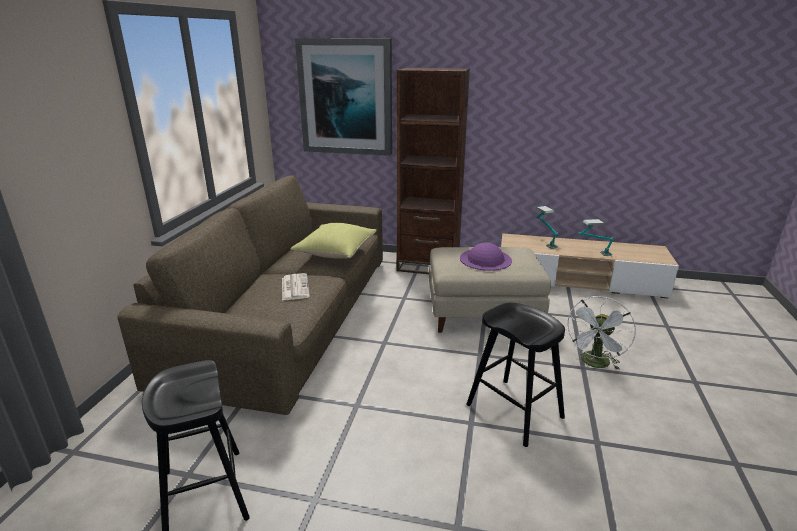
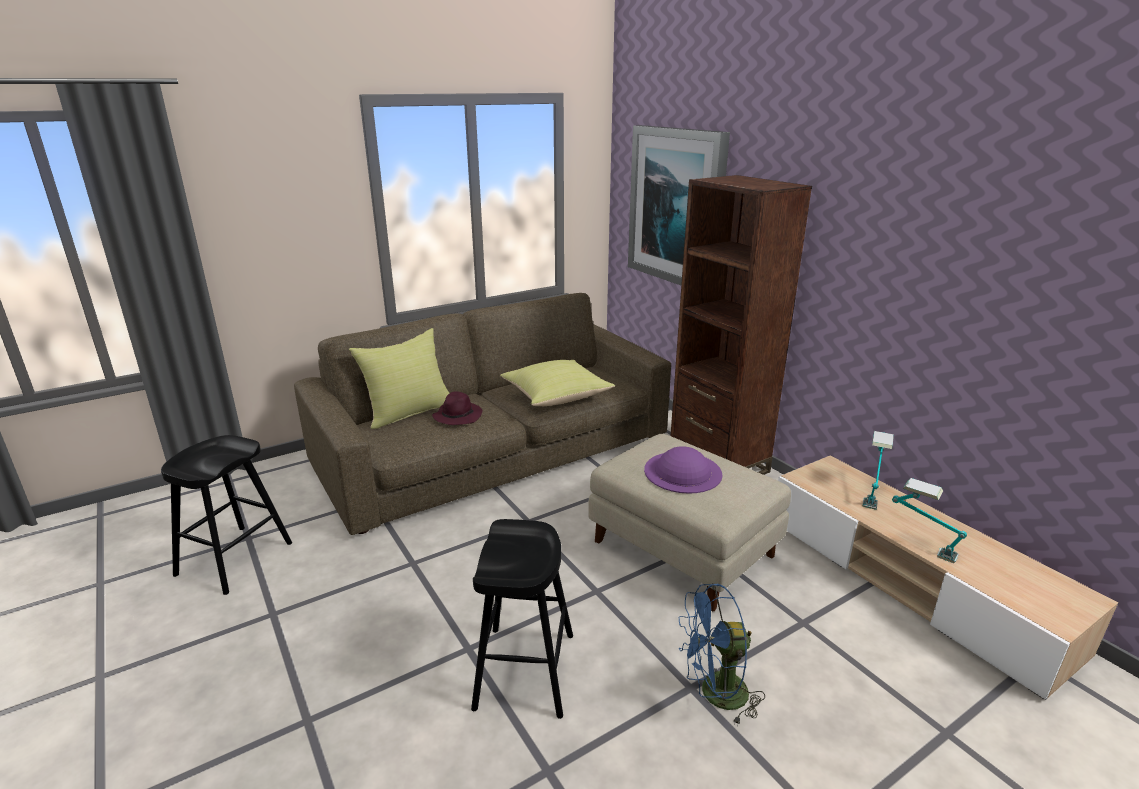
camera: 45 degrees right, 0 degrees up
newspaper [282,273,310,301] -> purple hat [432,391,482,425]
white fan [565,296,636,370] -> blue fan [679,583,765,726]
none -> yellow pillow [349,328,450,429]

